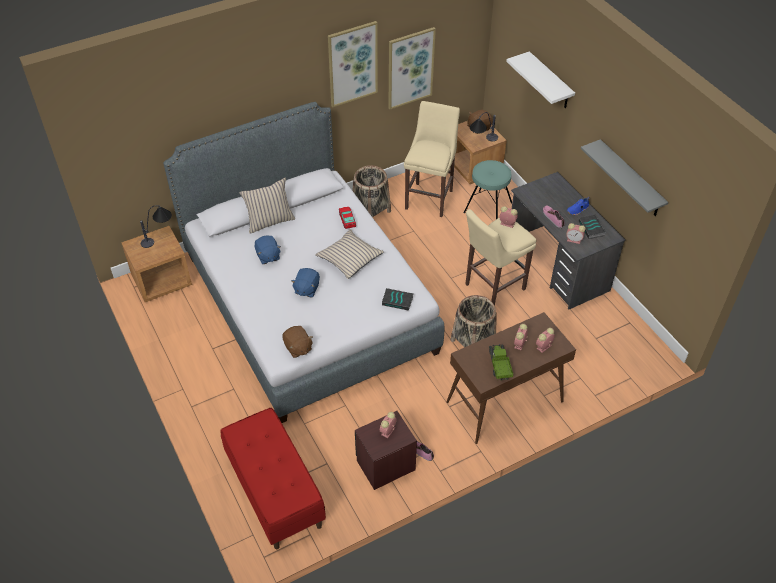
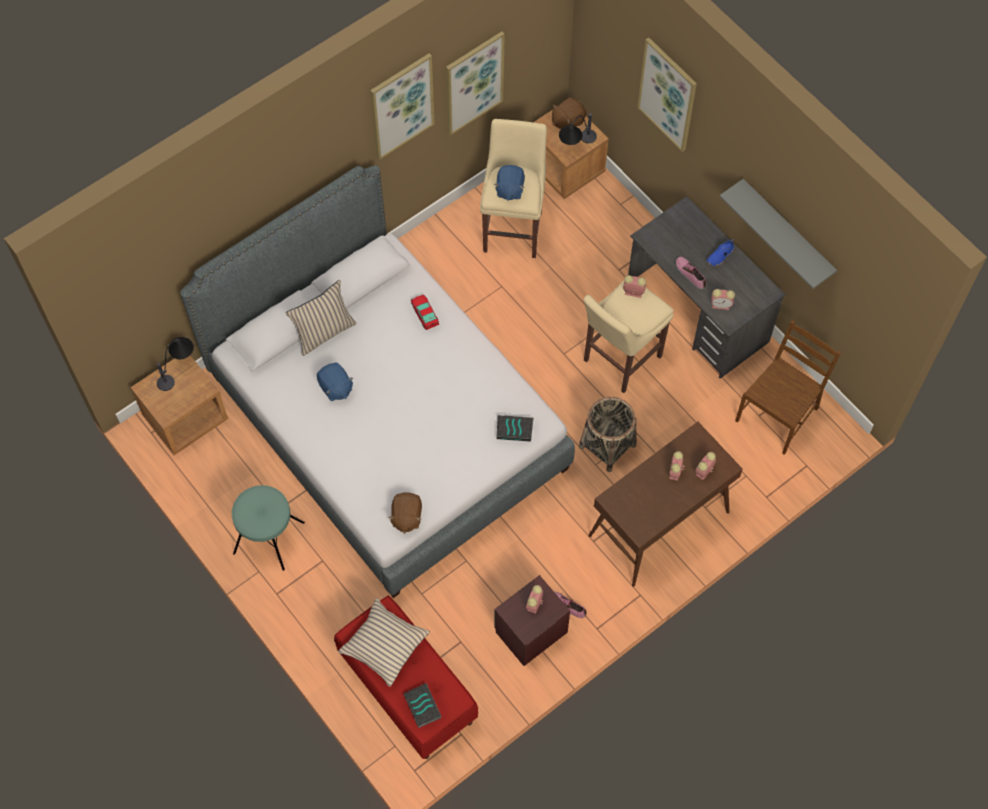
camera: 10 degrees left, 15 degrees up
brown plush toy [283,326,313,358] -> brown plush toy turned 45 degrees clockwise [388,492,422,534]
blue plush toy [291,268,320,297] -> blue plush toy moved to [494,165,525,201]
beige pillow [316,229,384,279] -> beige pillow moved to [338,598,430,687]
basket [352,165,391,217] -> none
turquoise stool [463,160,512,219] -> turquoise stool moved to [232,485,305,571]
toy truck [489,344,513,380] -> none
white shelf [506,51,575,108] -> picture [637,38,697,152]
book [579,215,606,239] -> book moved to [404,683,442,728]
none -> brown chair [735,320,841,455]

